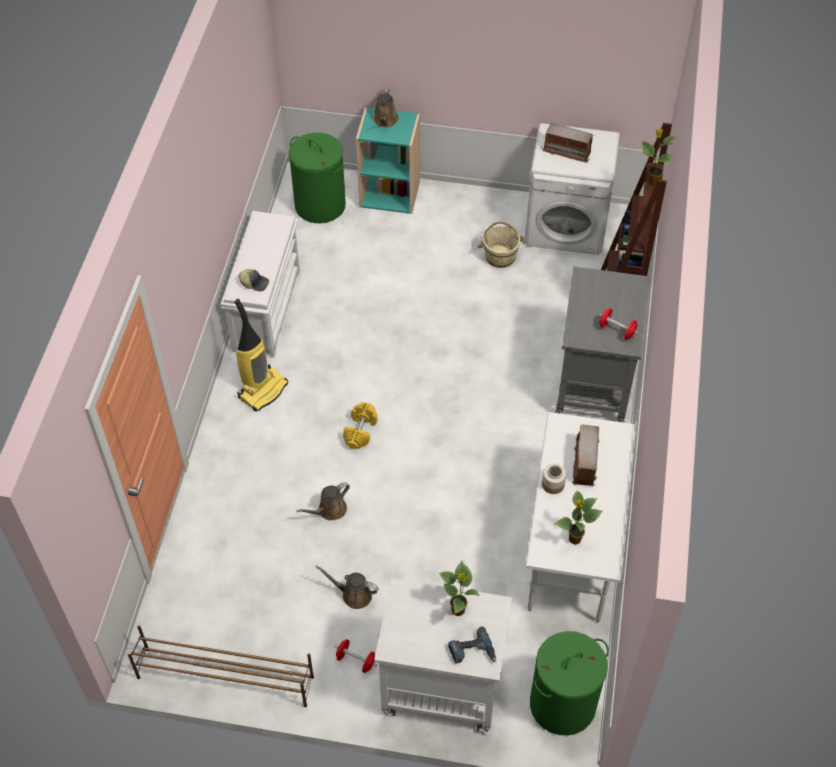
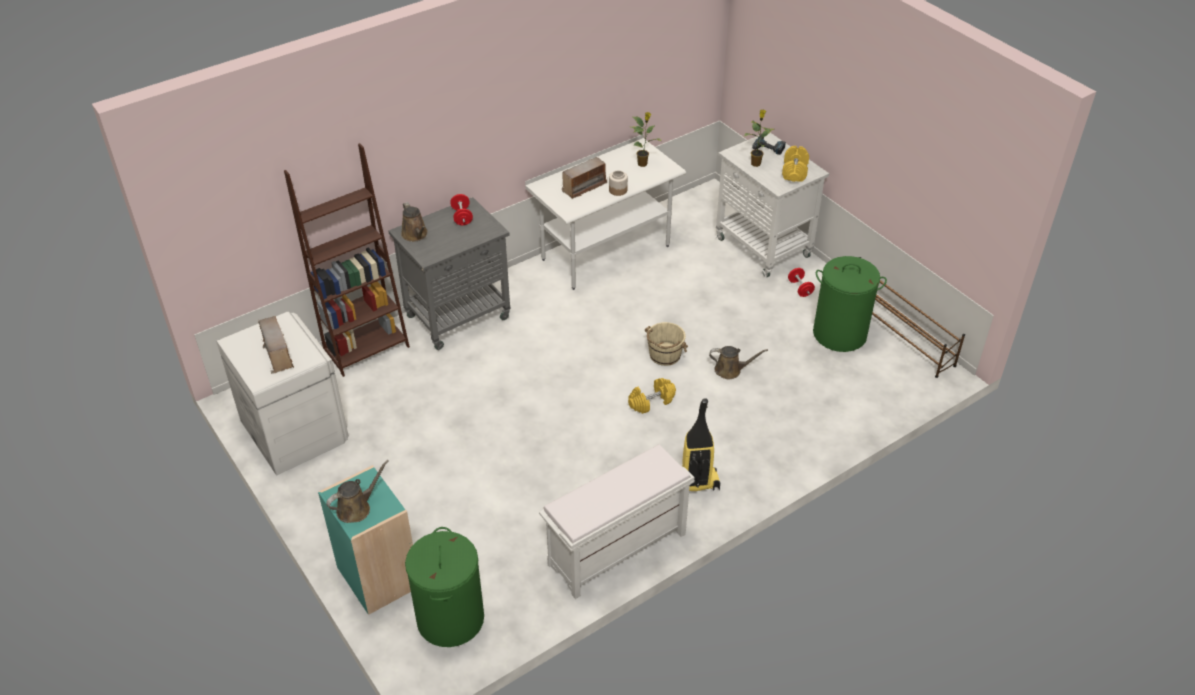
camera: 135 degrees left, 10 degrees down
cap [238,269,269,291] -> none
brown watering can [316,565,379,609] -> brown watering can moved to [401,202,428,242]
beige bucket [478,222,525,268] -> beige bucket moved to [645,322,688,366]
green laundry basket [530,631,609,735] -> green laundry basket moved to [813,256,887,352]
potted plant [642,128,676,186] -> none
none -> yellow dumbbell [782,146,809,182]

